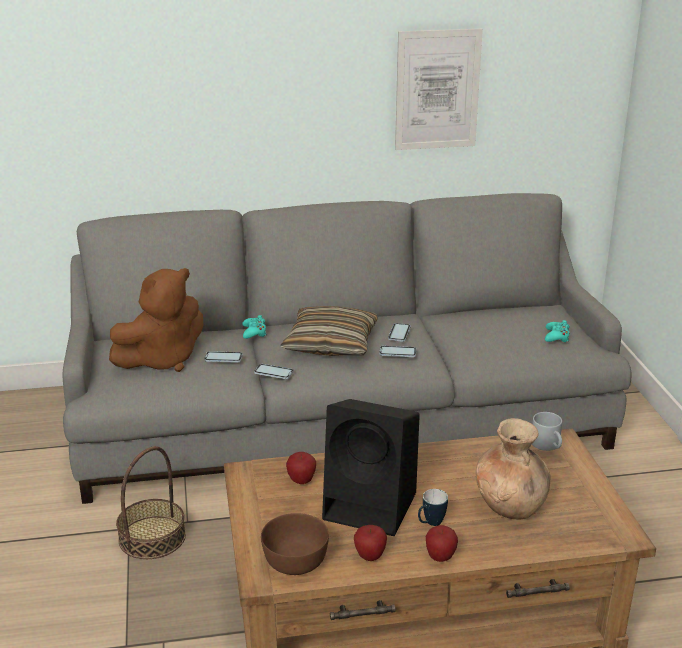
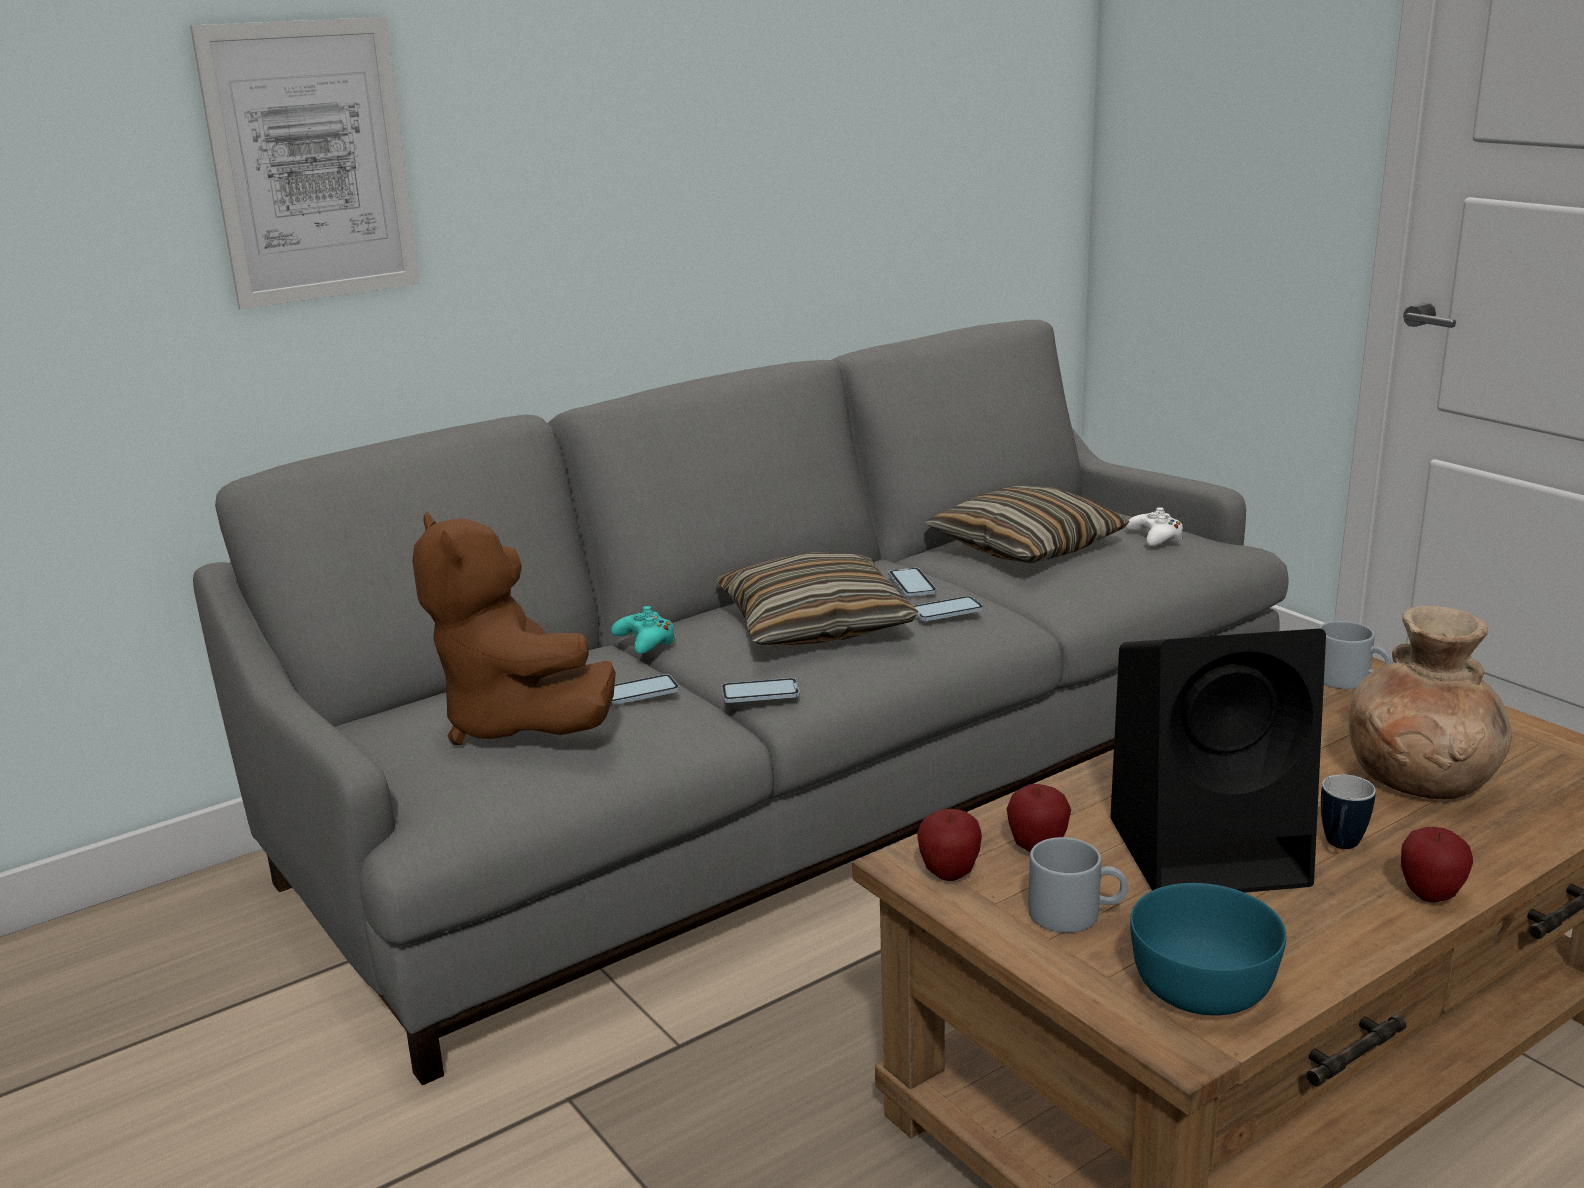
camera: 25 degrees left, 5 degrees down
brown plush toy [109,268,203,372] -> brown plush toy turned 120 degrees clockwise [412,512,616,745]
basket [116,446,186,559] -> none
brown bowl [261,513,329,575] -> turquoise bowl [1130,883,1286,1016]
apple [354,525,387,561] -> apple moved to [917,809,982,881]
picture [395,29,483,150] -> picture moved to [190,17,420,310]
turquoise game controller [545,320,569,342] -> white game controller [1126,507,1183,546]
none -> pillow [926,485,1130,563]
none -> grey mug [1028,837,1128,933]

